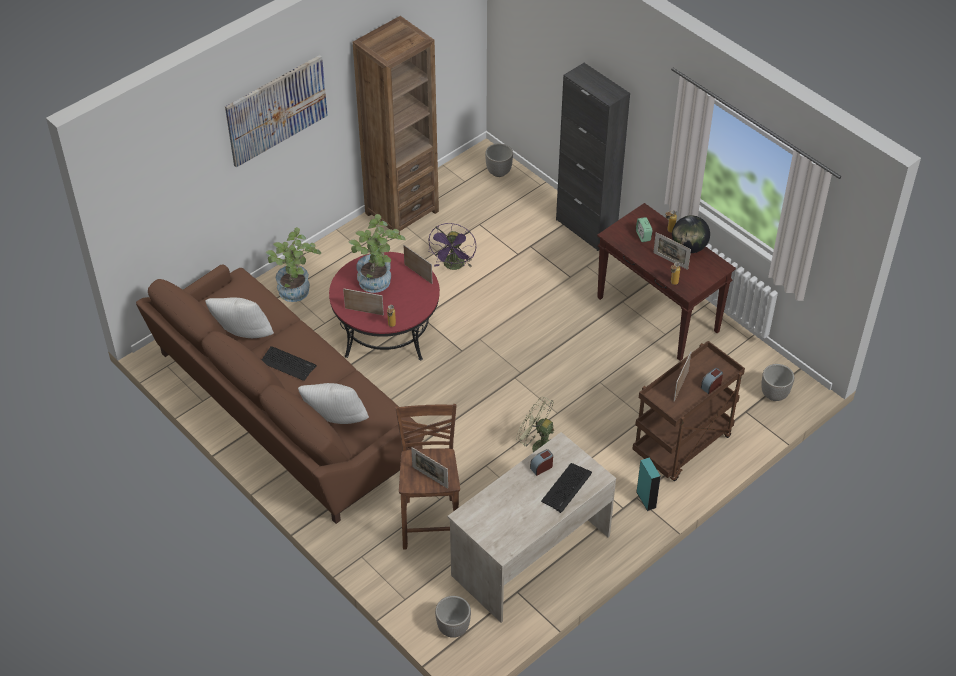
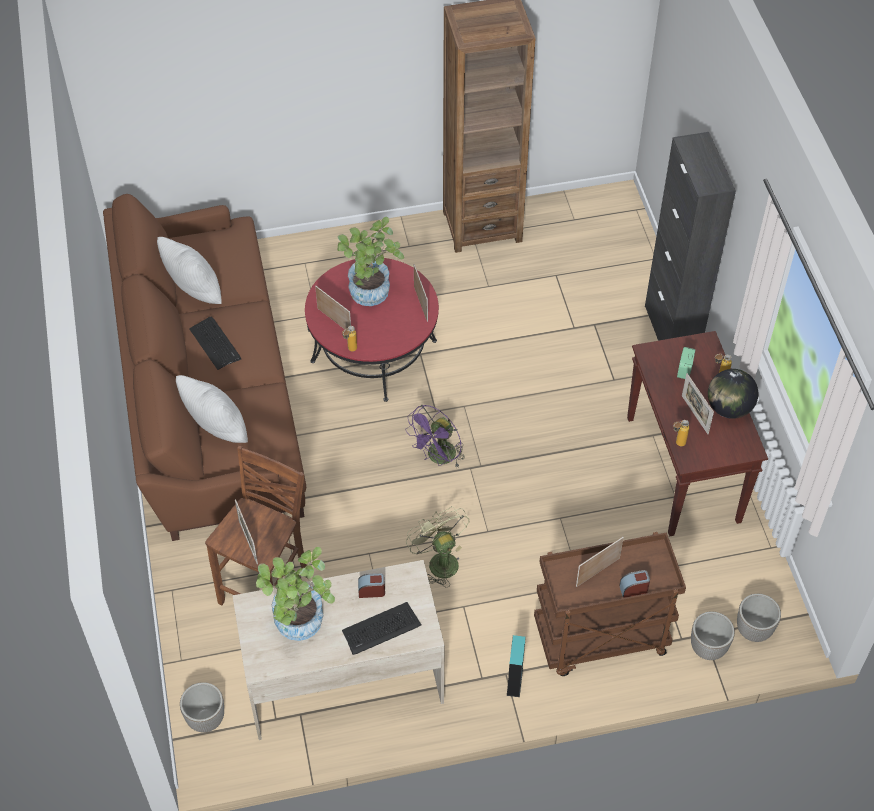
camera: 30 degrees right, 5 degrees up
picture [225,55,328,167] -> none
potted plant [266,227,321,302] -> potted plant moved to [256,547,335,641]
purple fan [428,223,476,270] -> purple fan moved to [405,405,465,468]
planter [485,143,513,177] -> planter moved to [691,611,735,660]

